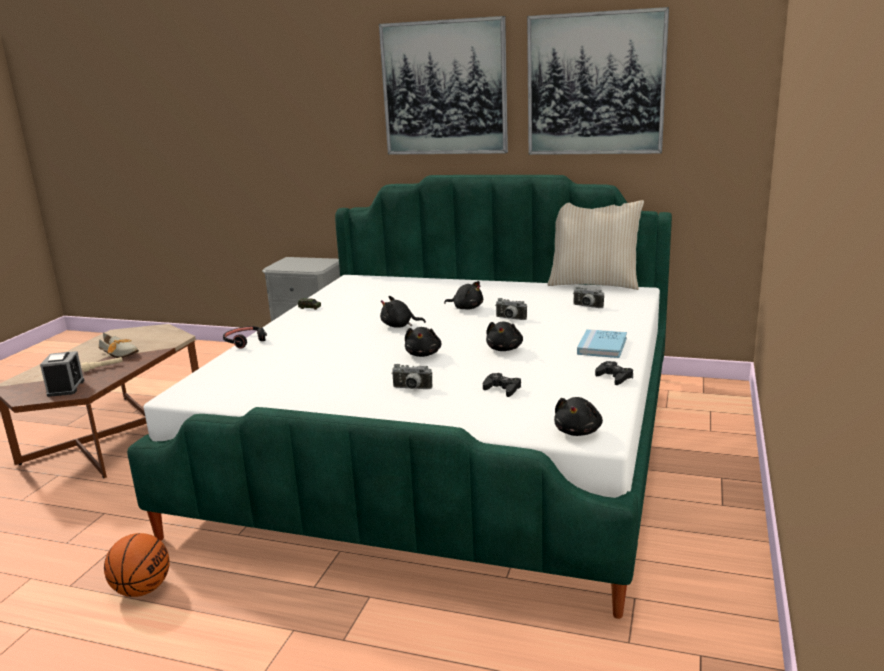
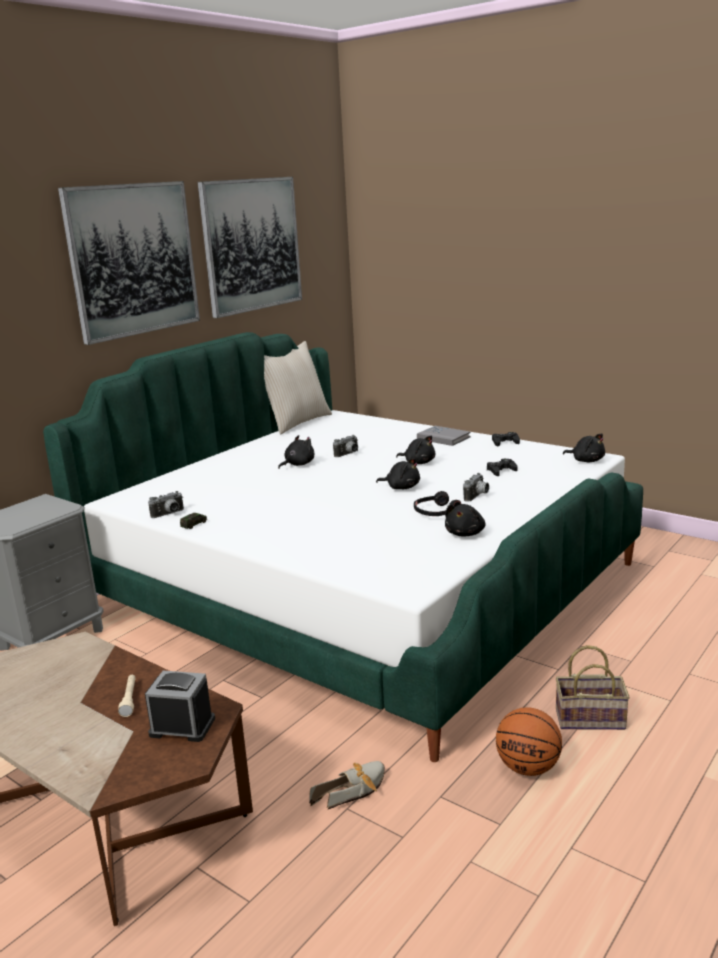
camera: 70 degrees left, 0 degrees up
shoe [98,333,139,358] -> shoe moved to [309,761,385,809]
black headphones [223,326,267,349] -> black headphones moved to [414,491,461,516]
black plush toy [380,296,426,327] -> black plush toy moved to [445,504,485,536]
camera [573,286,604,308] -> camera moved to [148,491,184,518]
blue book [577,329,627,358] -> grey book [417,426,471,446]
none -> basket [556,645,630,730]

